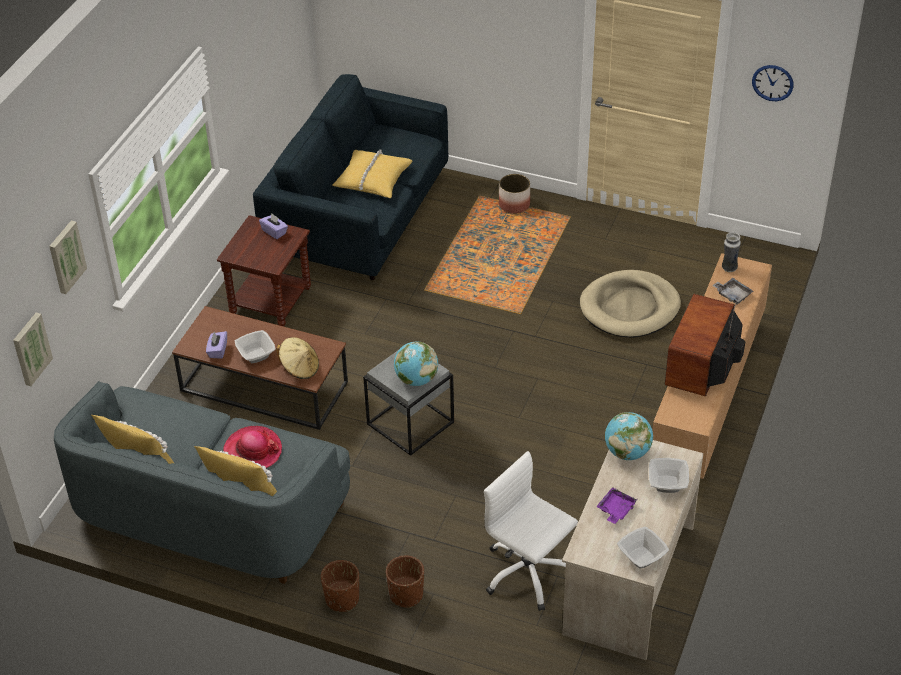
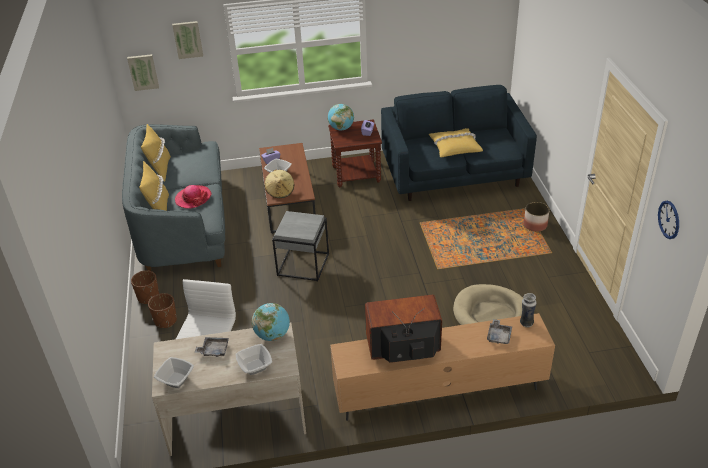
camera: 60 degrees right, 5 degrees down
globe [394,342,438,386] -> globe moved to [328,104,354,130]
purple tray [596,487,637,524] -> grey tray [195,337,229,357]

